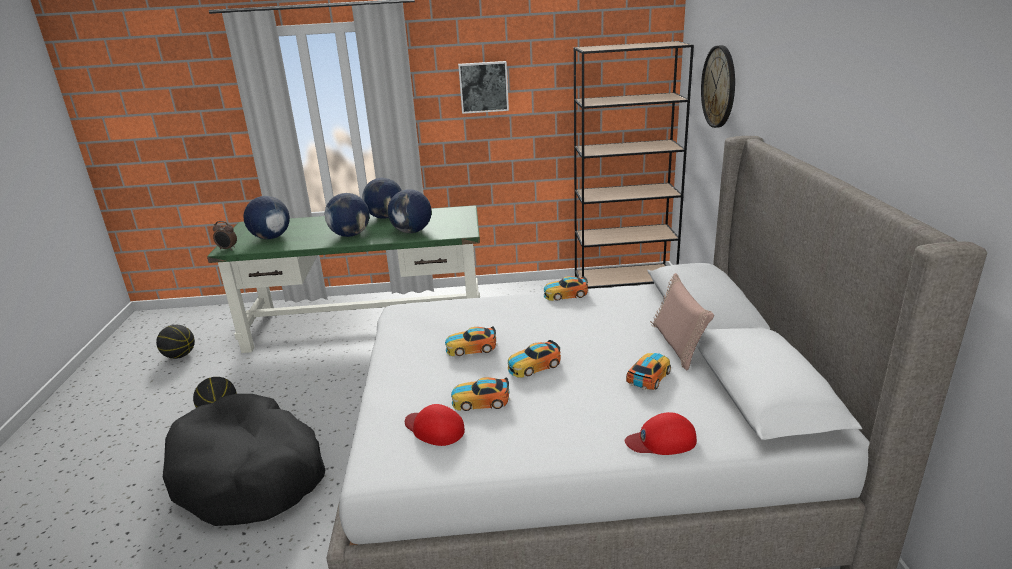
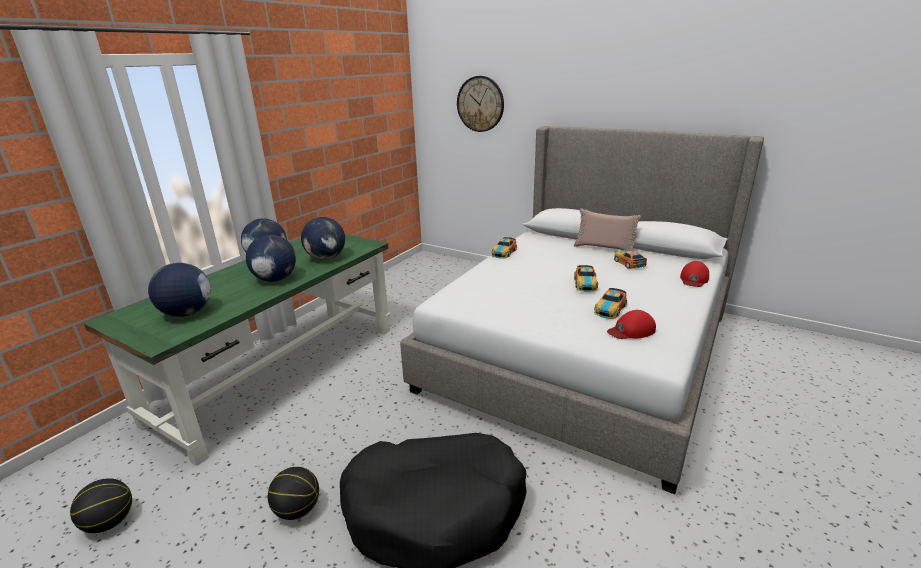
camera: 55 degrees left, 0 degrees up
alarm clock [213,221,237,250] -> none
toy car [445,326,498,356] -> none
picture [458,61,509,114] -> none
beige bookcase [574,41,694,289] -> none

